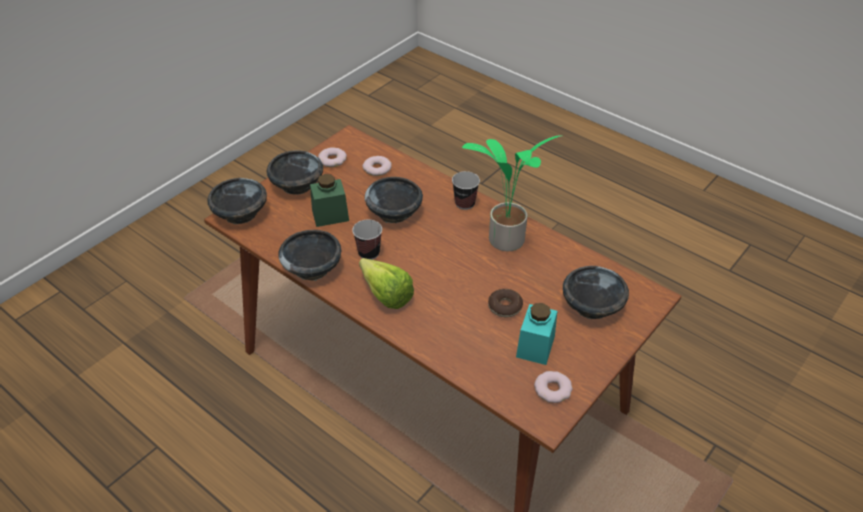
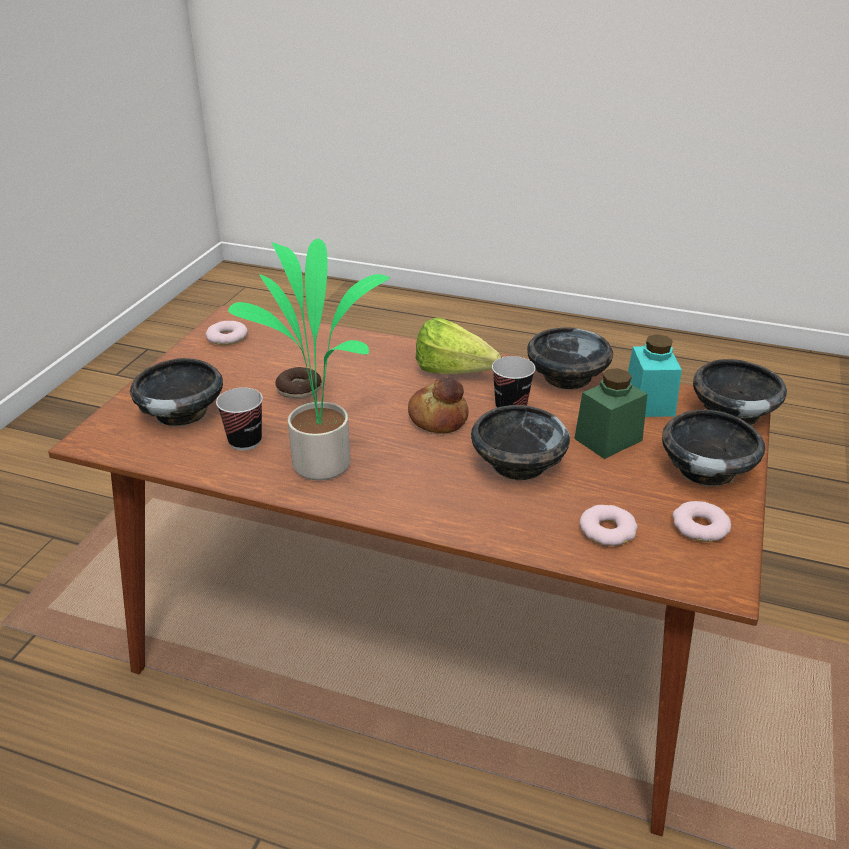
camera: 160 degrees right, 10 degrees down
cup [452,171,480,210] -> cup moved to [216,388,263,450]
turquoise jar [516,303,557,365] -> turquoise jar moved to [628,334,682,417]
none -> bread [408,377,468,434]

